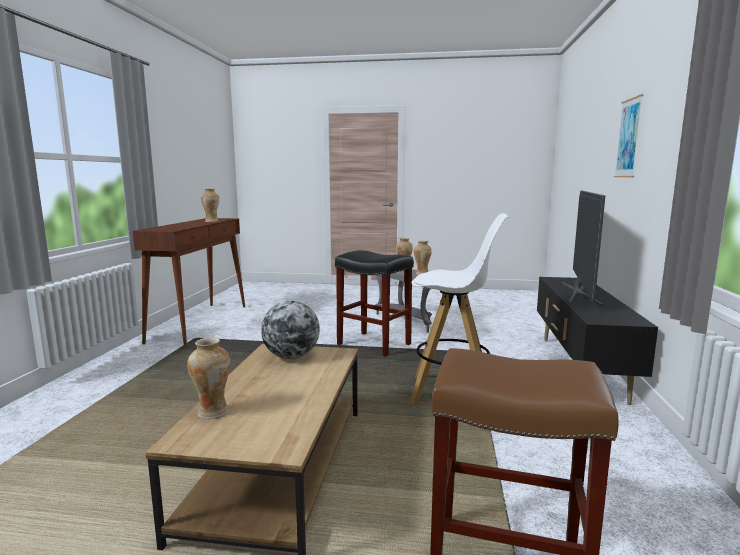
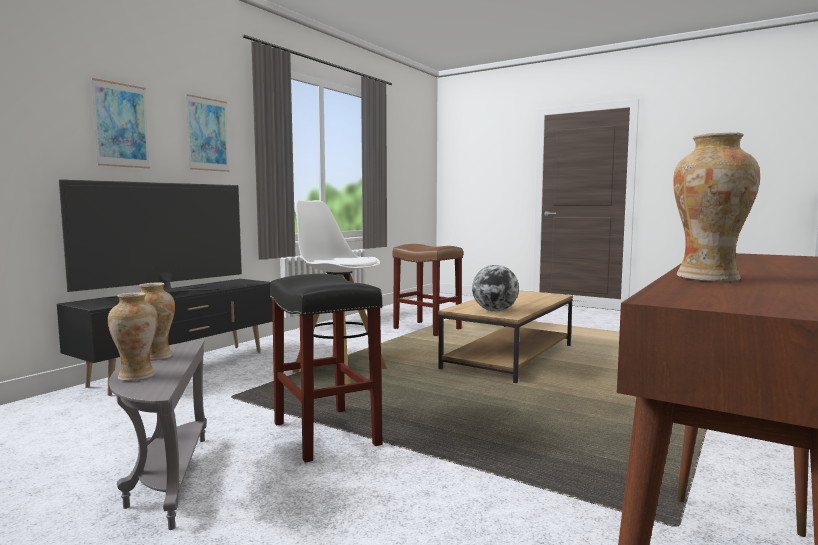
camera: 155 degrees left, 5 degrees down
vase [187,338,230,419] -> none
none -> picture [185,94,229,172]

